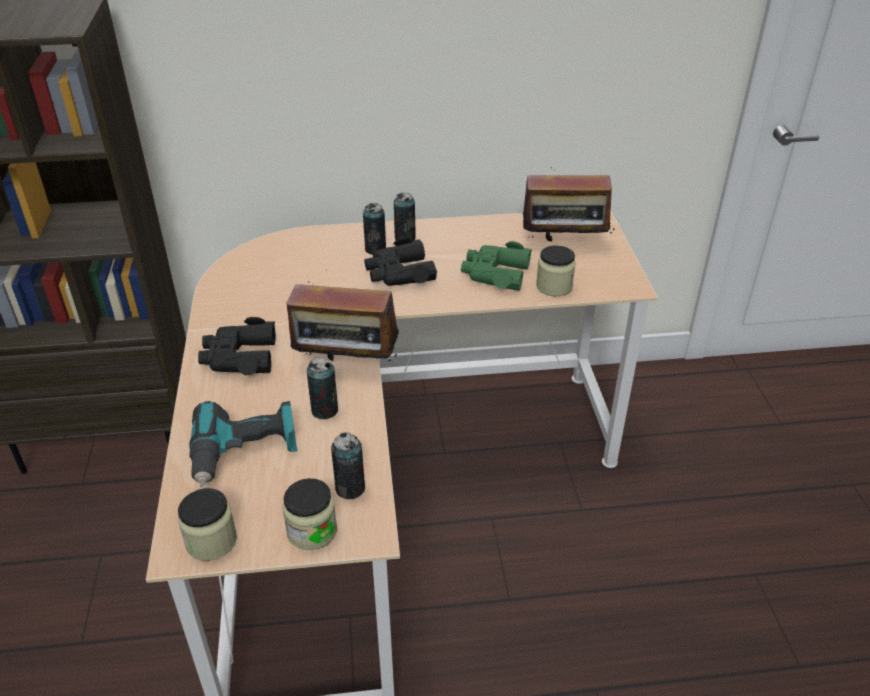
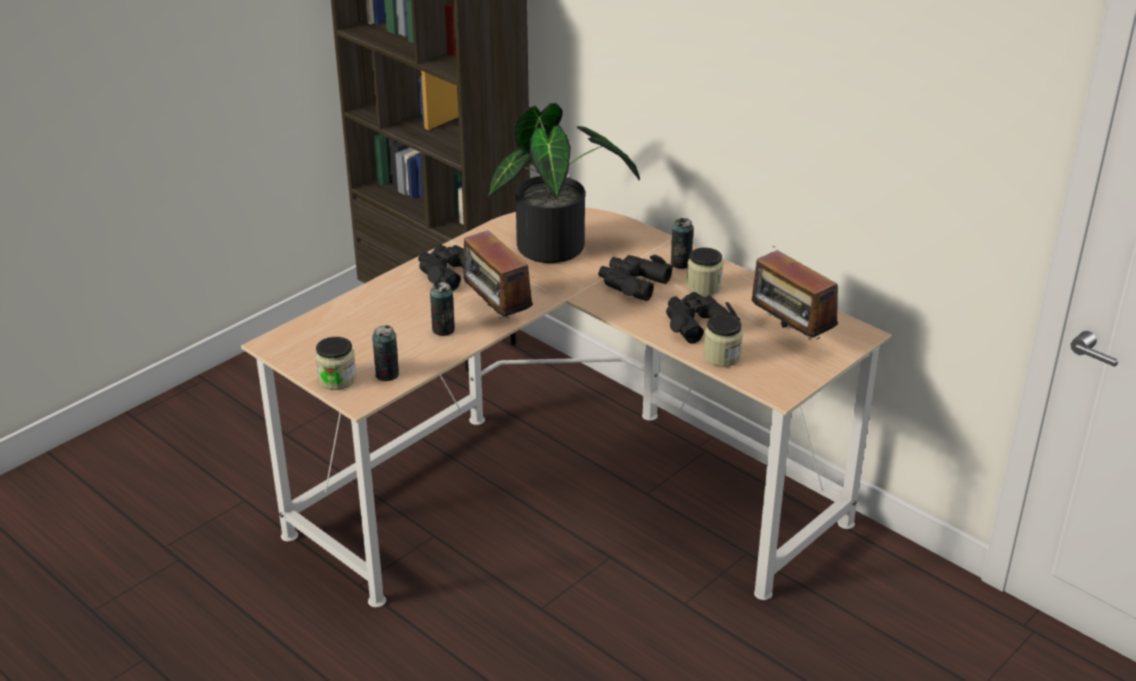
camera: 50 degrees right, 5 degrees down
jar [178,488,237,561] -> jar moved to [686,247,723,296]
power drill [189,401,297,487] -> none
can [363,203,386,255] -> none
green binoculars [461,241,532,291] -> black binoculars [666,292,740,343]
none -> potted plant [488,103,640,263]

